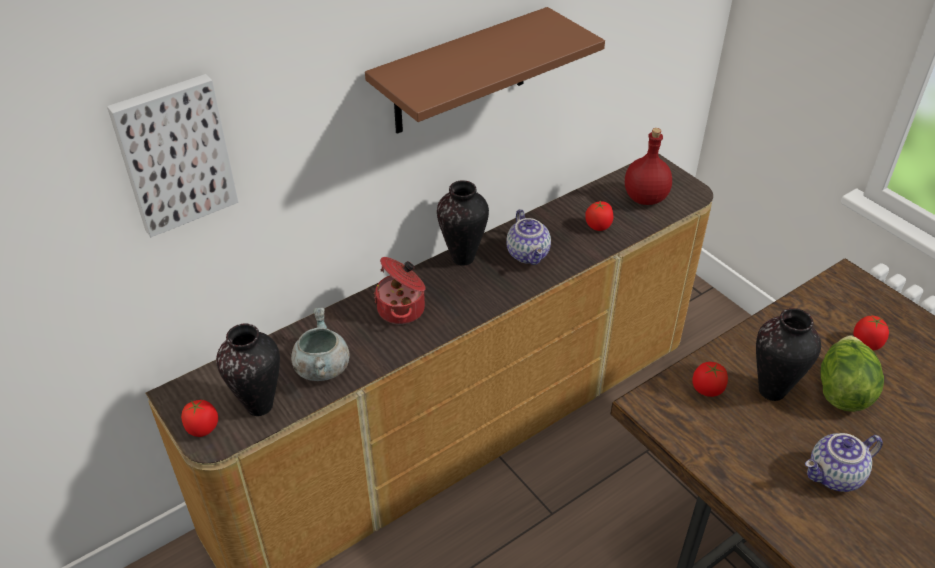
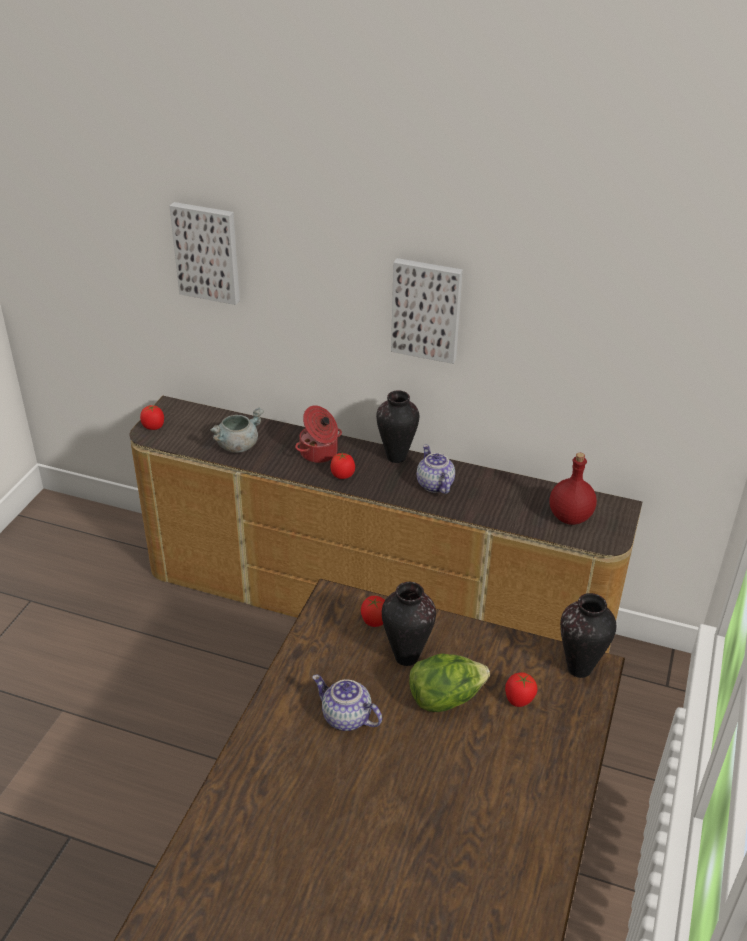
camera: 55 degrees right, 5 degrees down
vase [216,323,280,416] -> vase moved to [560,593,616,678]
brown shelf [365,7,605,134] -> picture [391,258,463,364]
teapot [506,209,551,265] -> teapot turned 120 degrees clockwise [417,444,455,494]
tomato [585,201,613,231] -> tomato moved to [330,453,355,479]

